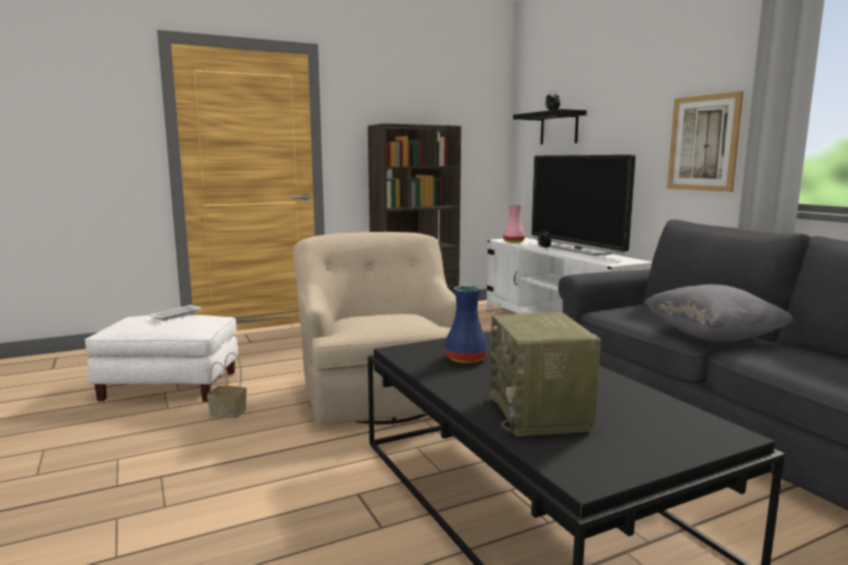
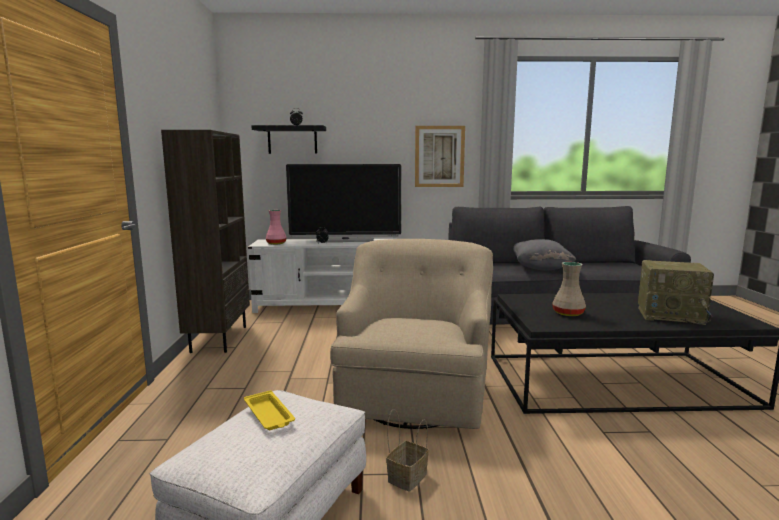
camera: 65 degrees left, 0 degrees up
white tray [149,305,201,321] -> yellow tray [244,390,295,430]
beige armchair [293,232,456,425] -> beige armchair turned 90 degrees clockwise [330,239,493,429]
blue vase [444,286,489,363] -> beige vase [552,262,586,316]

